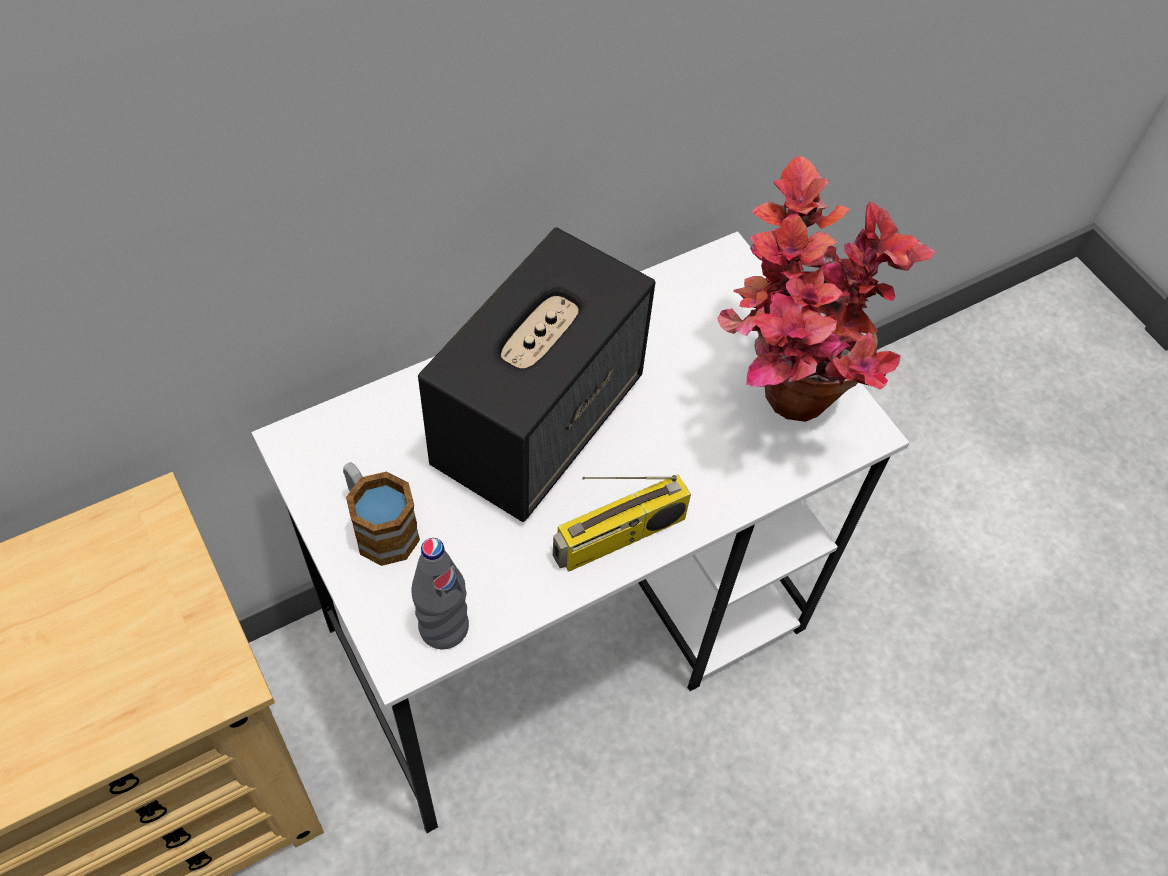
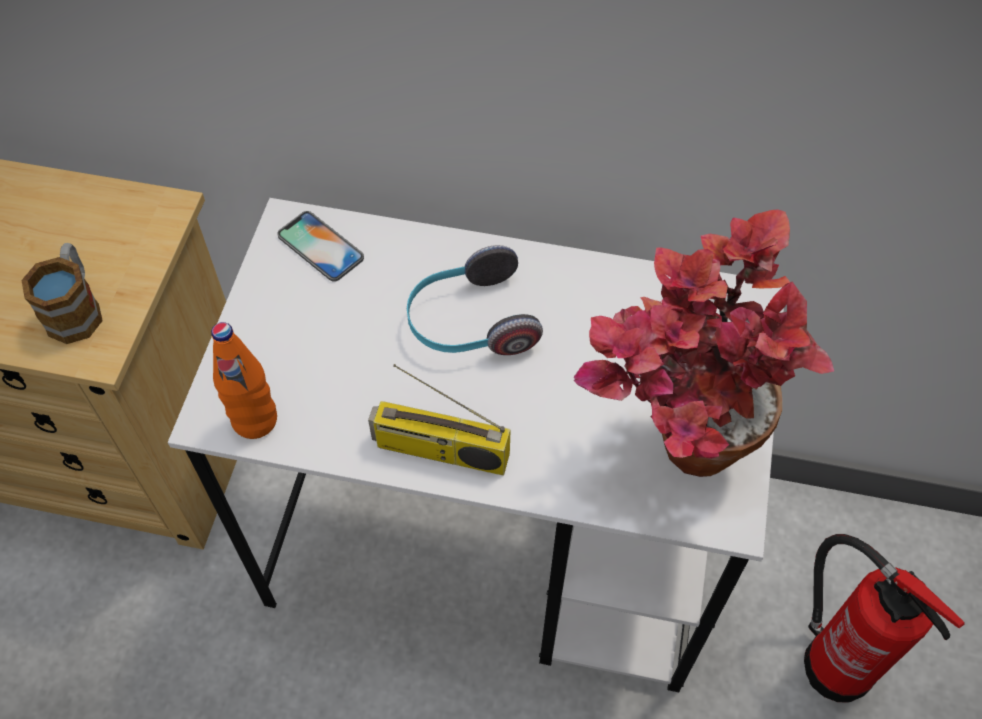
camera: 45 degrees right, 0 degrees up
mug [343,462,420,566] -> mug moved to [21,243,103,344]
grey bottle [411,538,469,649] -> orange bottle [211,322,277,439]
speaker [418,227,656,522] -> headphones [407,245,543,355]
none -> phone [277,211,364,282]
none -> fire extinguisher [804,534,965,702]

